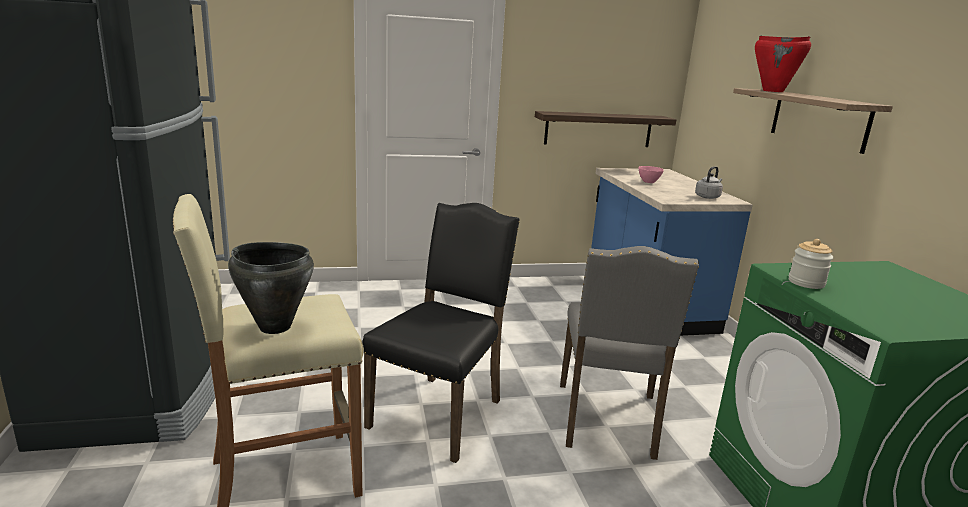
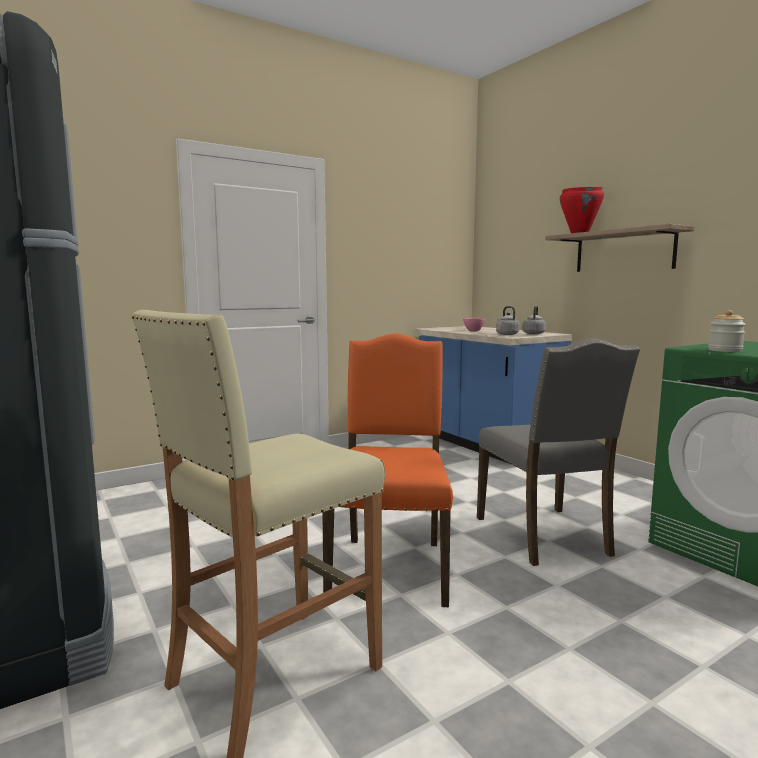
camera: 20 degrees left, 10 degrees down
black cooking pot [228,242,314,334] -> none
black chair [362,203,520,463] -> orange chair [323,333,453,607]
shelf [535,111,676,147] -> none
none -> grey kettle [496,306,520,335]

